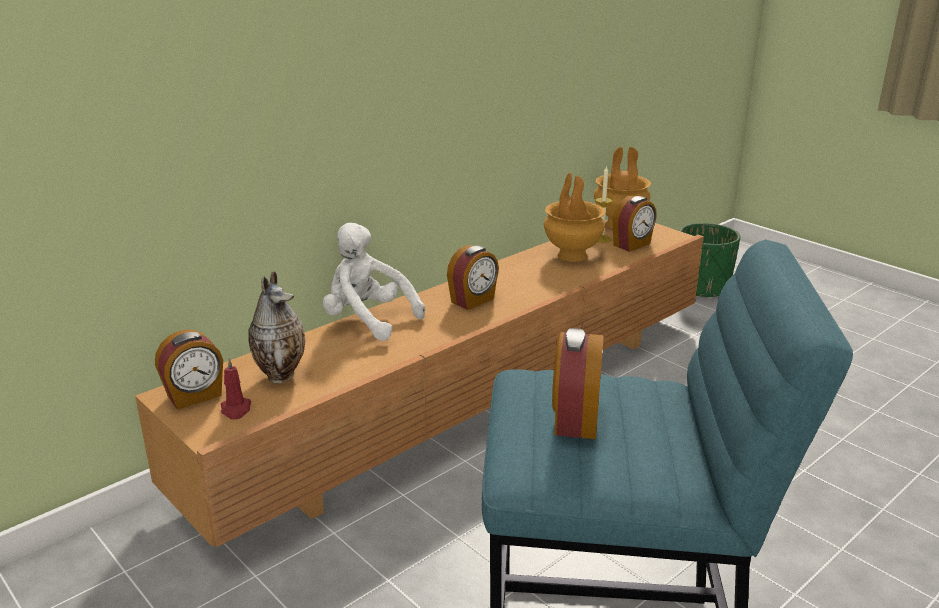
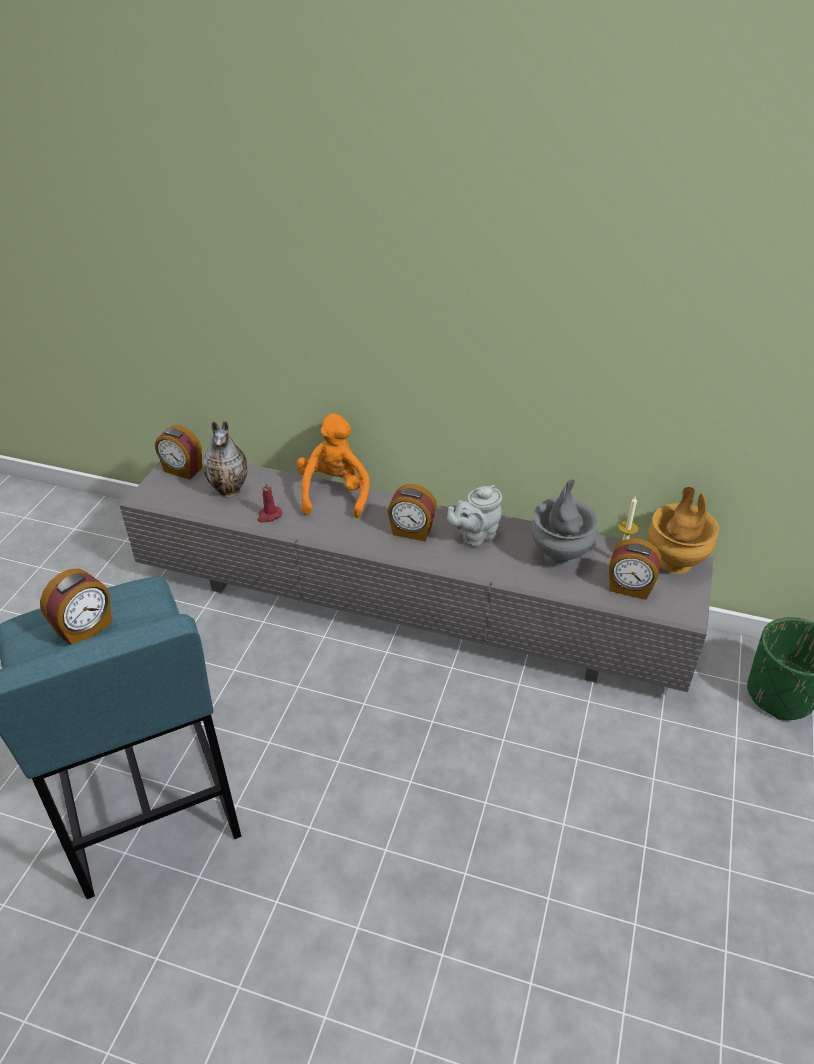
camera: 60 degrees right, 15 degrees up
brown tv stand [135,220,704,547] -> grey tv stand [119,455,714,692]
red candle [221,358,251,420] -> red candle moved to [257,482,282,523]
white plush toy [323,223,425,341] -> orange plush toy [297,414,369,518]
brown vase [544,172,605,262] -> grey vase [531,479,599,568]
alarm clock [552,328,604,439] -> alarm clock turned 150 degrees clockwise [40,569,112,645]
none -> grey teapot [447,485,502,547]

